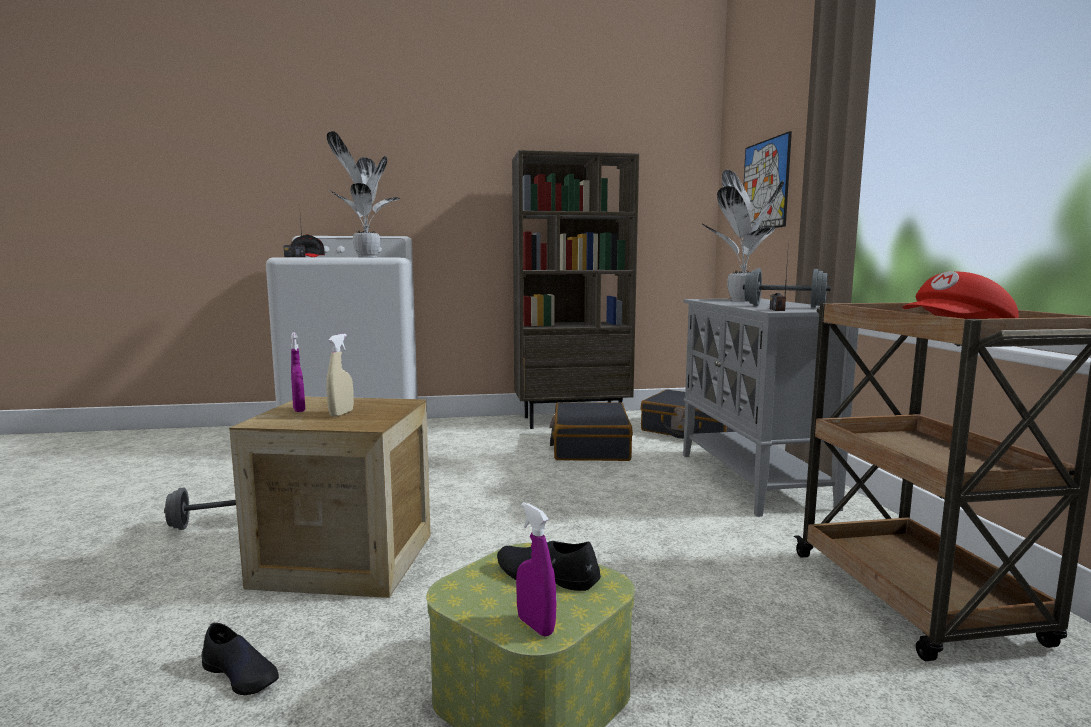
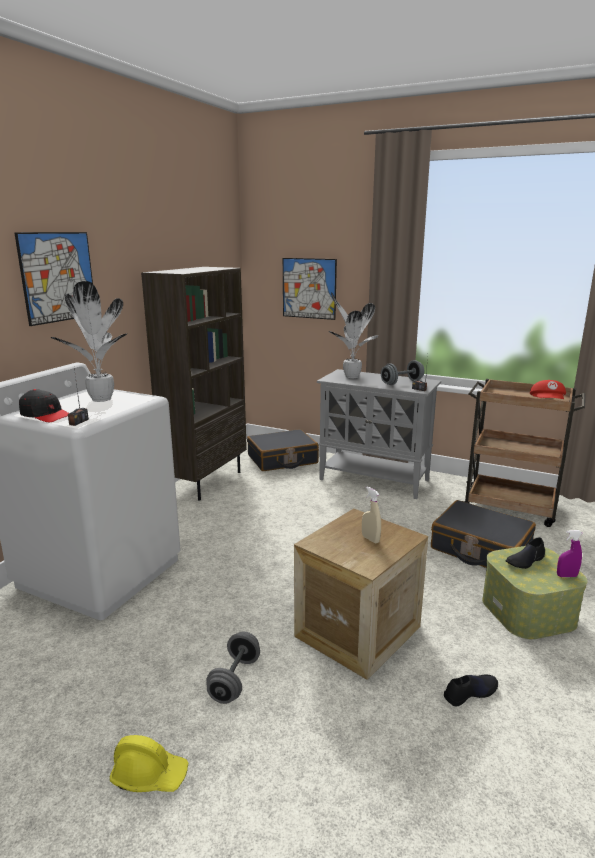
camera: 55 degrees left, 10 degrees up
purple spray bottle [291,332,305,412] -> none
black suitcase [549,402,633,461] -> black suitcase moved to [431,500,536,568]
none -> picture [14,232,93,326]
none -> yellow hard hat [110,735,188,792]

